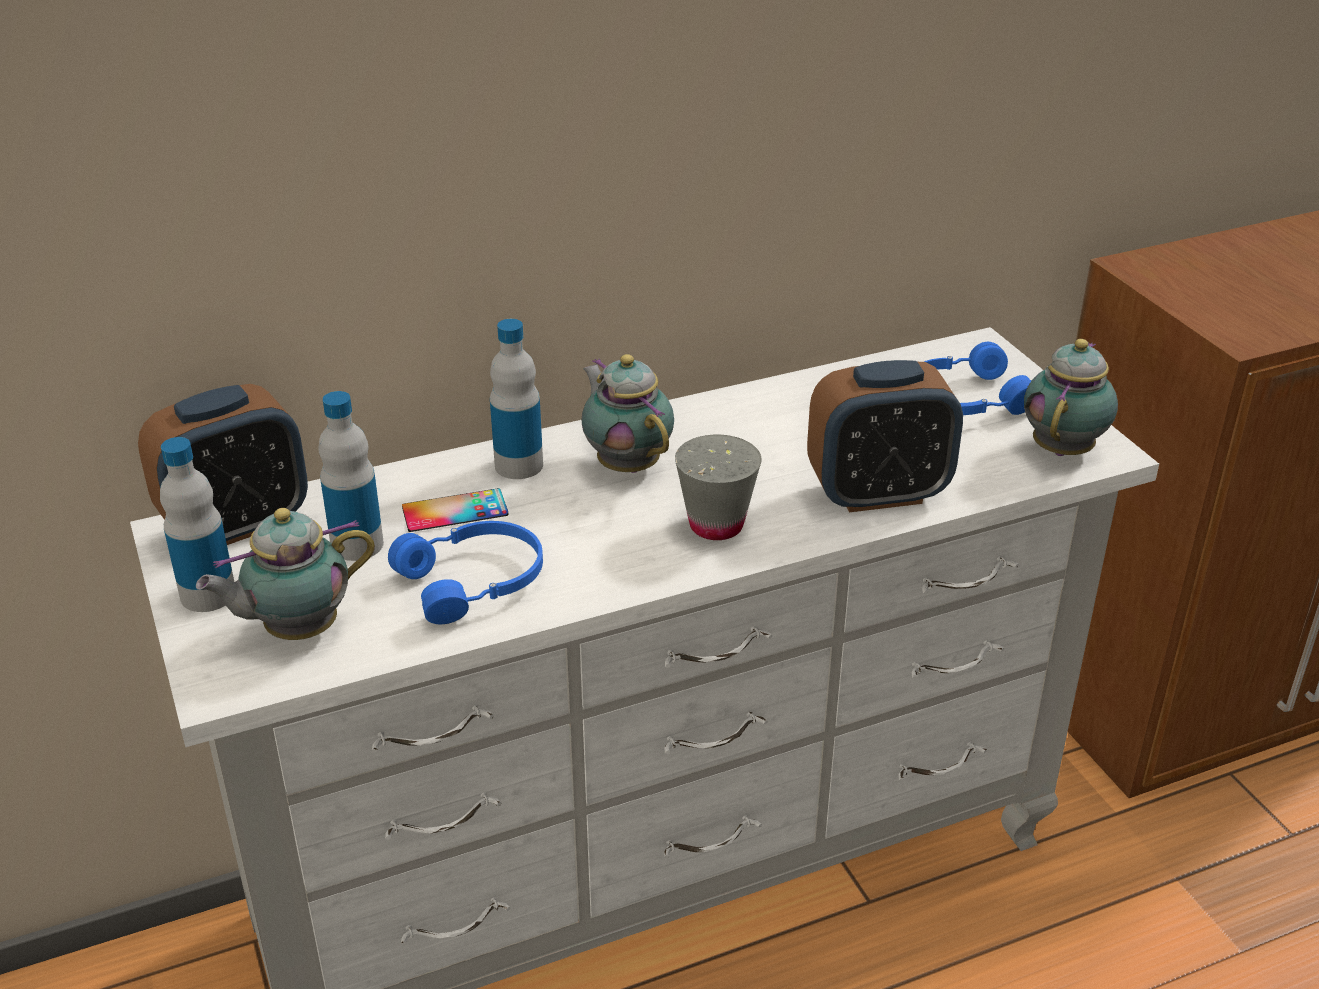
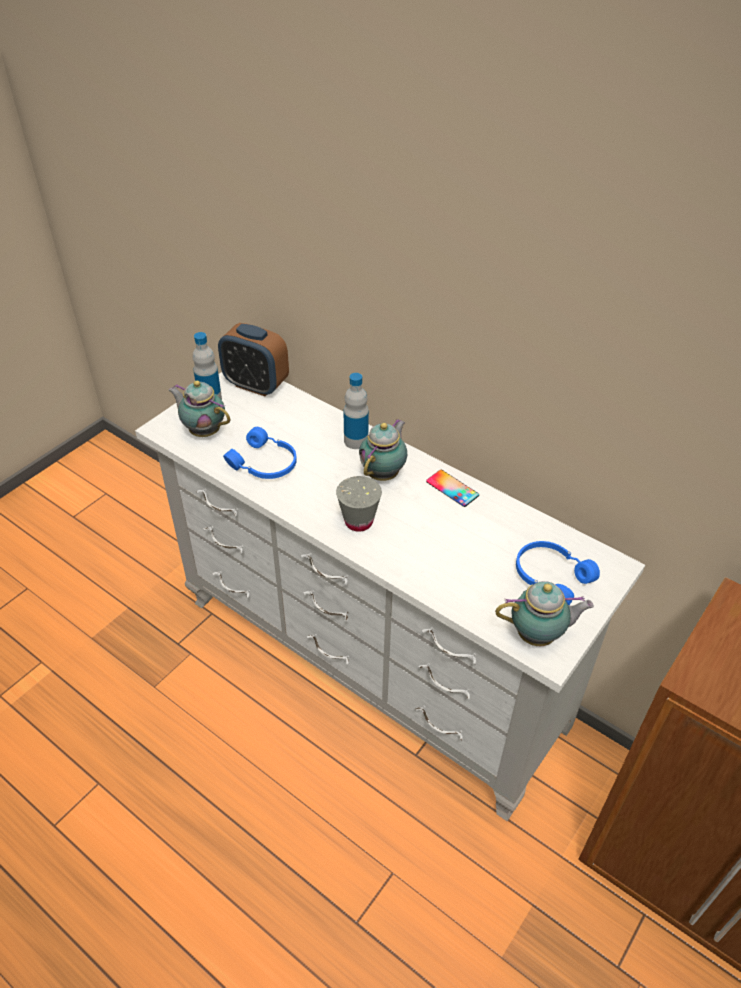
camera: 60 degrees right, 10 degrees up
bottle [318,391,384,561] -> none
phone [402,488,508,532] -> phone moved to [426,470,479,507]
alarm clock [807,360,963,512] -> none

